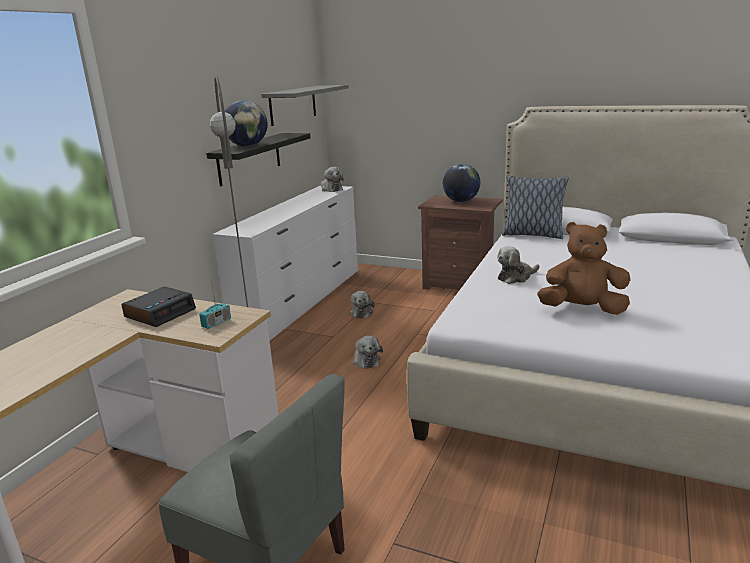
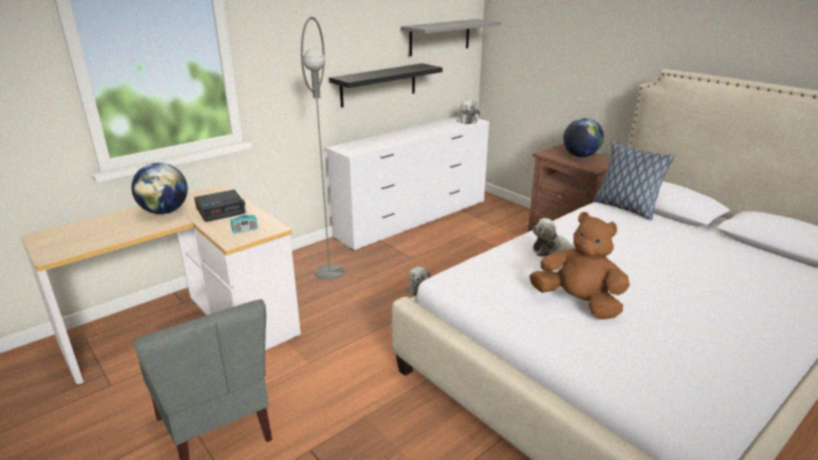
camera: 25 degrees right, 5 degrees up
globe [225,100,268,147] -> globe moved to [131,163,188,214]
plush toy [349,291,375,318] -> none

